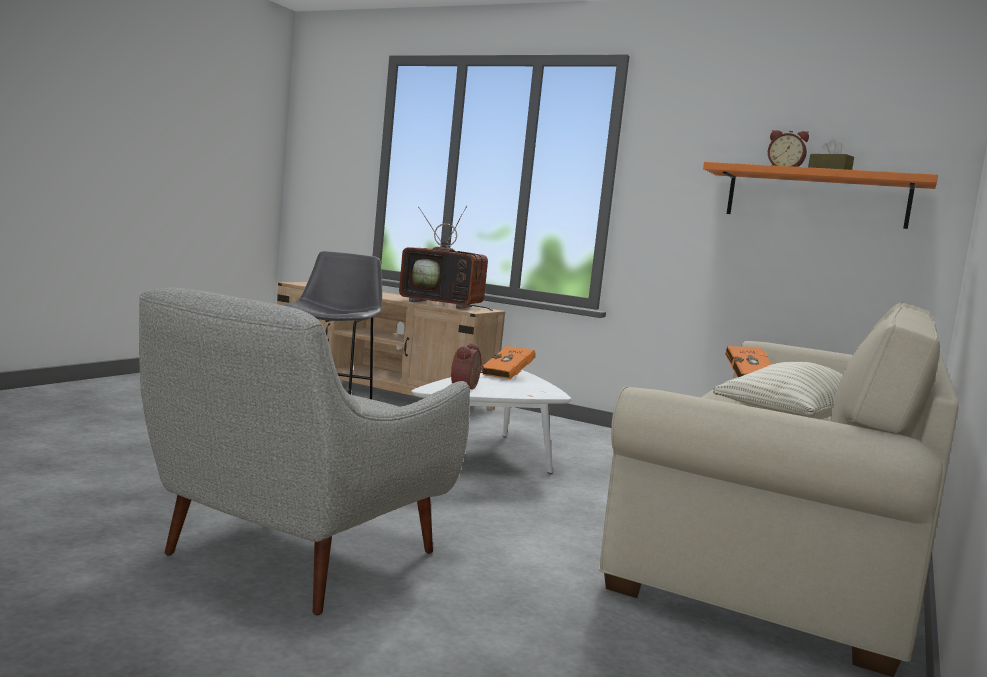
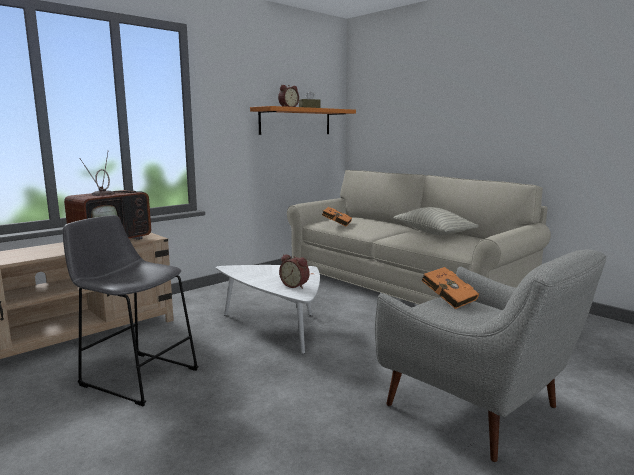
camera: 70 degrees left, 5 degrees up
orange book [481,346,536,379] -> orange book moved to [421,267,479,309]

